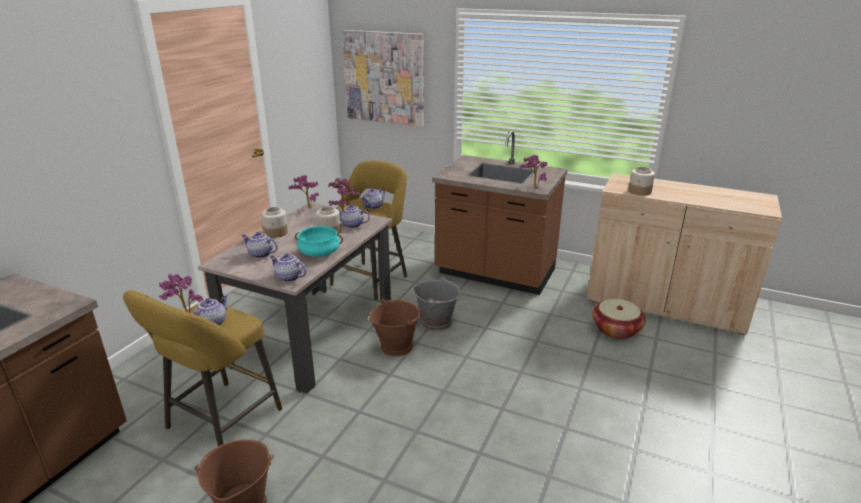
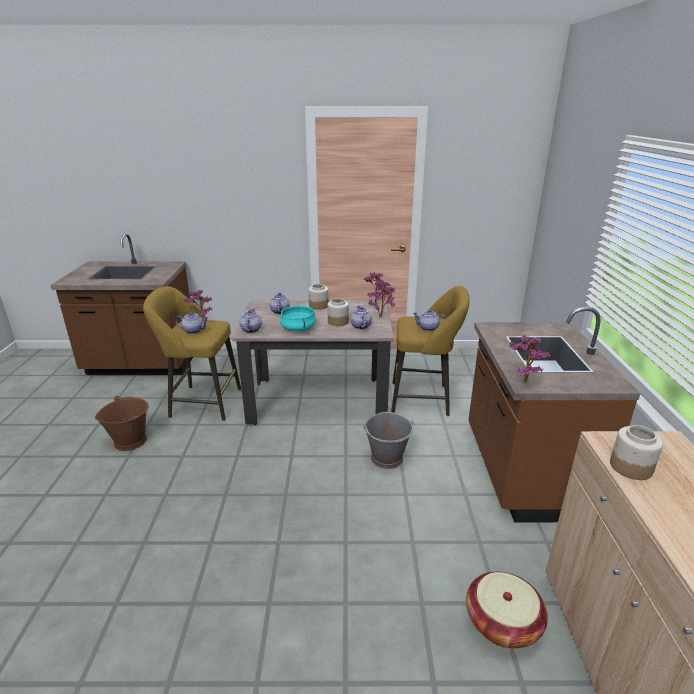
camera: 65 degrees right, 0 degrees up
picture [342,30,424,127] -> none
brown bucket [369,298,421,356] -> none

